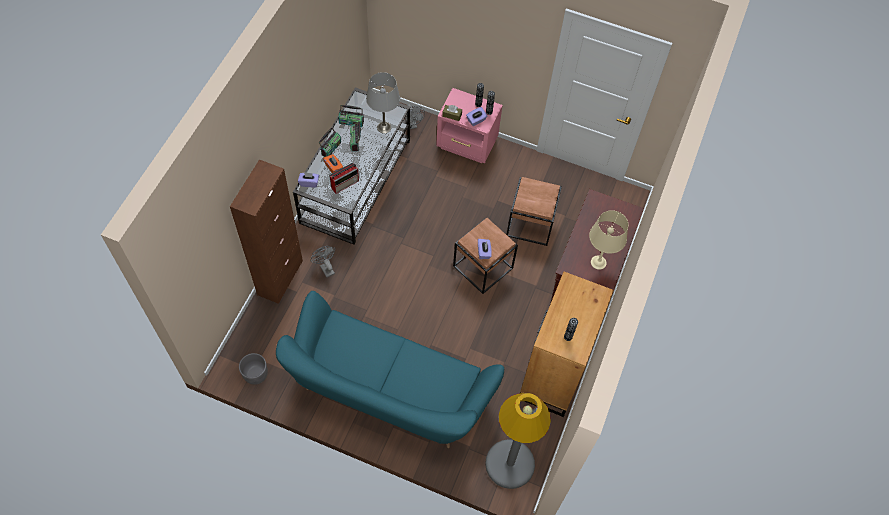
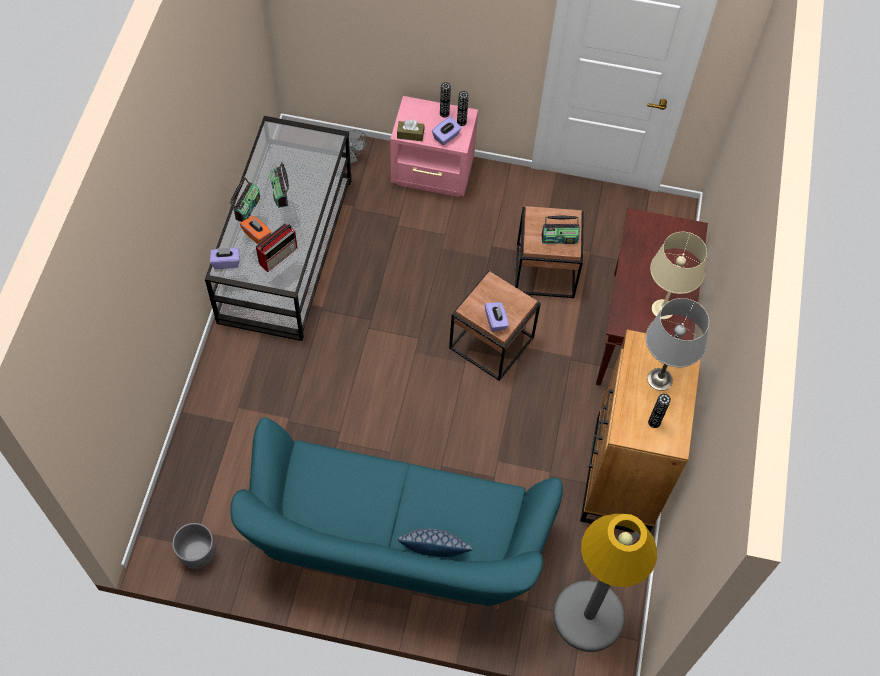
camera: 10 degrees left, 0 degrees up
brown cabinet [230,159,303,304] -> none
grey fan [310,246,335,278] -> none
radio [338,105,364,127] -> radio moved to [542,215,580,244]
grey table lamp [366,72,400,133] -> grey table lamp moved to [646,298,709,391]
none -> pillow [398,528,473,557]

